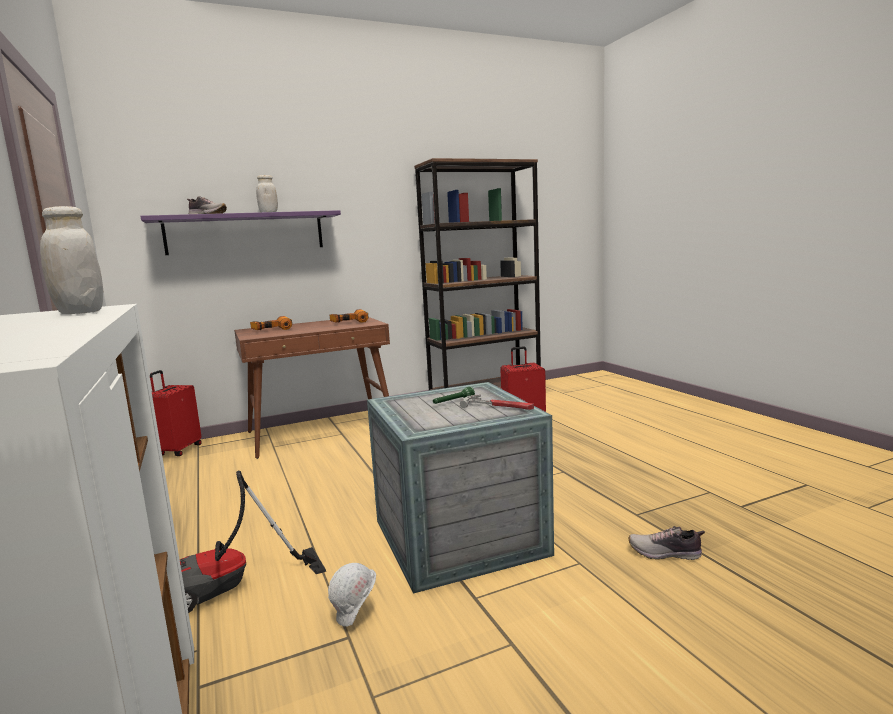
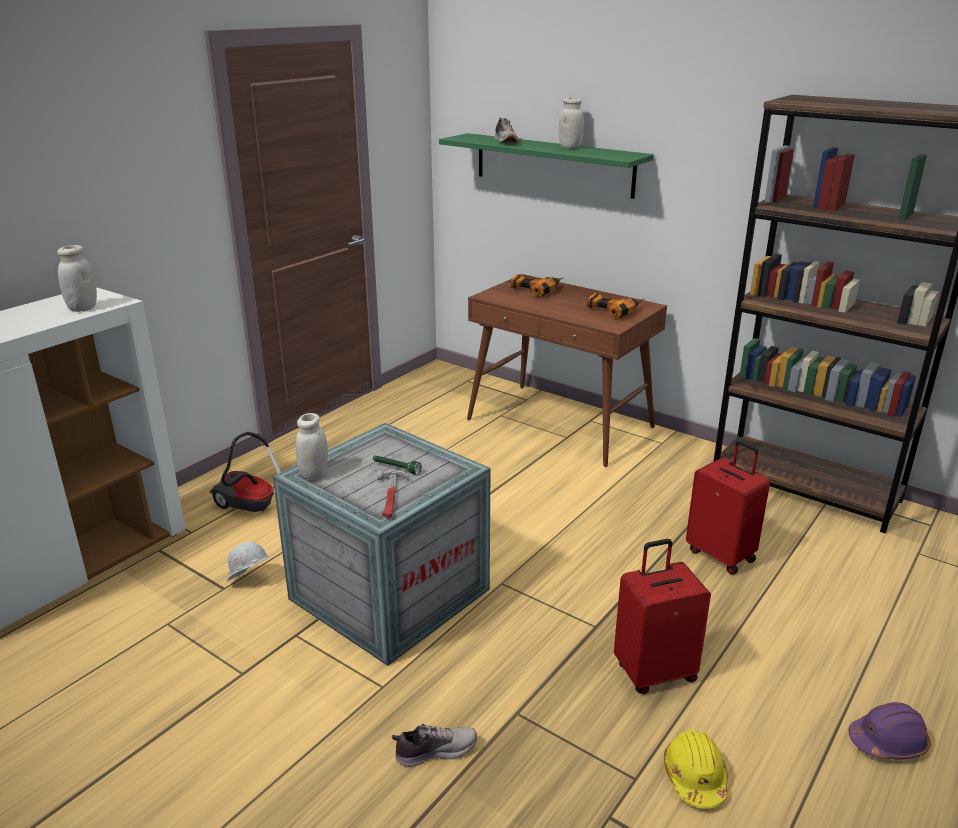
camera: 60 degrees right, 15 degrees up
purple shelf [140,210,341,255] -> green shelf [439,133,654,199]
red suitcase [150,370,202,456] -> red suitcase moved to [614,539,711,694]
shoe [629,526,705,560] -> shoe turned 90 degrees clockwise [392,724,477,767]
none -> white jar [296,413,328,480]
none -> yellow hard hat [664,730,728,808]
none -> purple hard hat [848,702,931,759]

